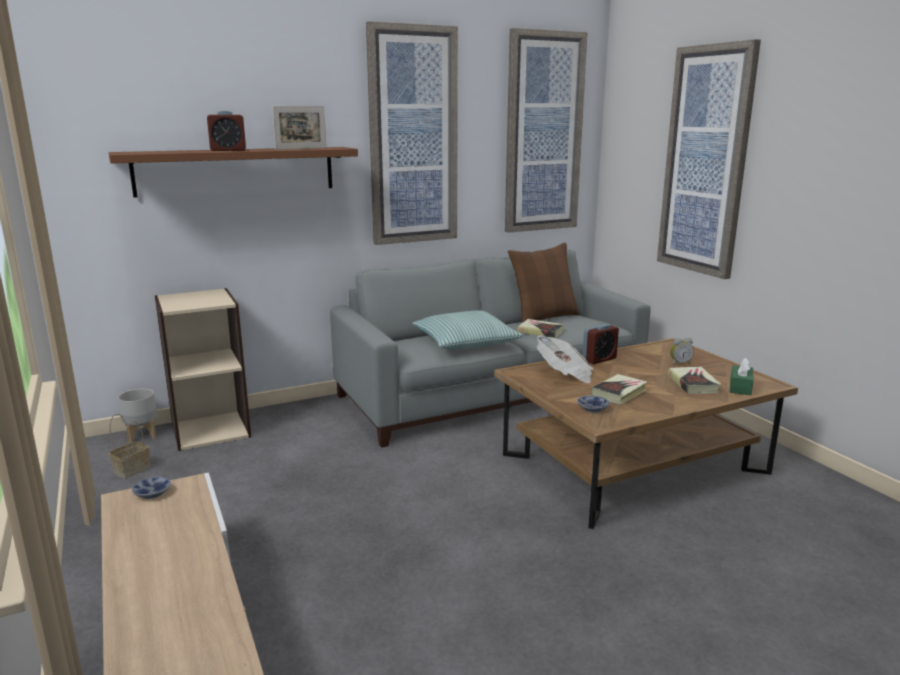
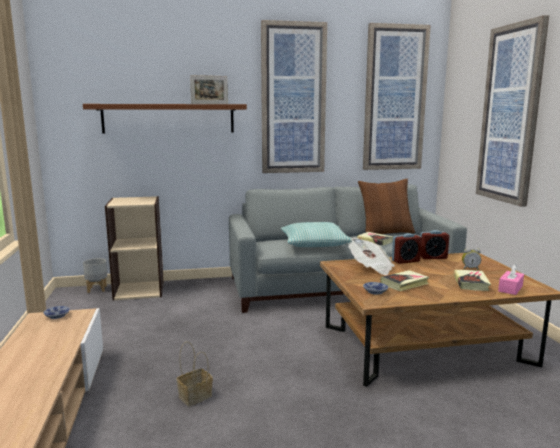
camera: 15 degrees right, 5 degrees down
basket [109,414,151,479] -> basket moved to [177,341,213,406]
alarm clock [207,111,246,151] -> alarm clock moved to [420,230,449,259]
green tissue box [730,358,753,395] -> pink tissue box [498,264,524,295]

